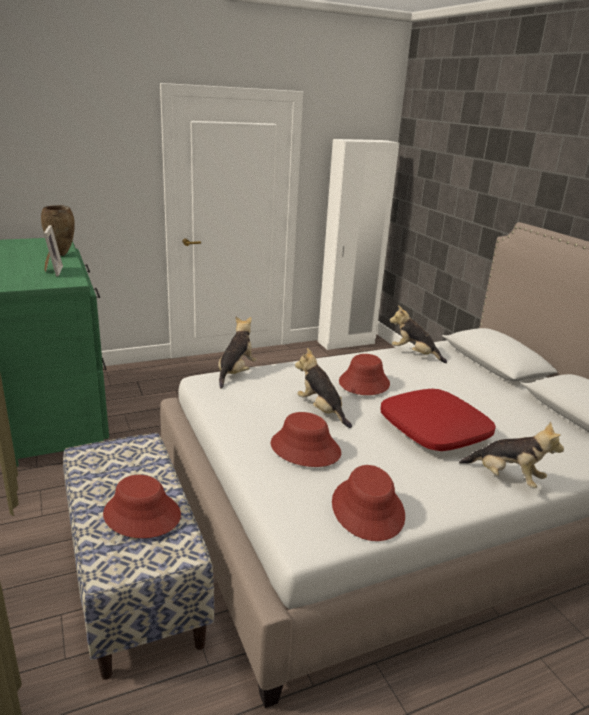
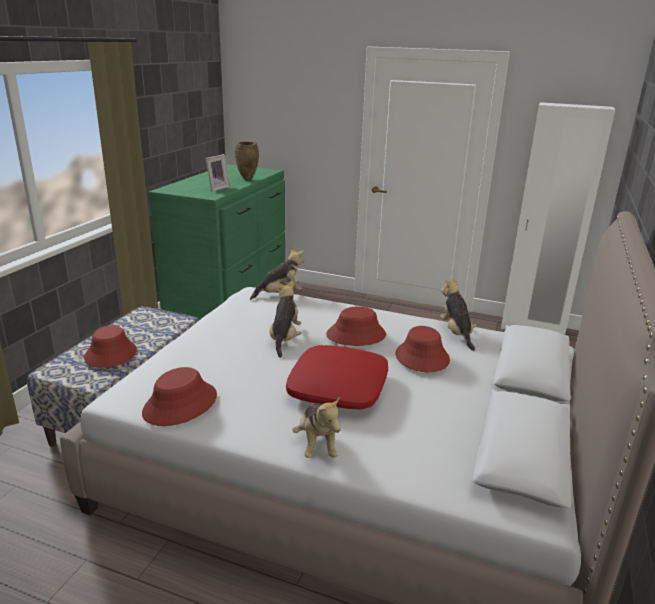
camera: 45 degrees right, 0 degrees up
red hat [271,412,341,467] -> red hat moved to [396,326,450,372]

